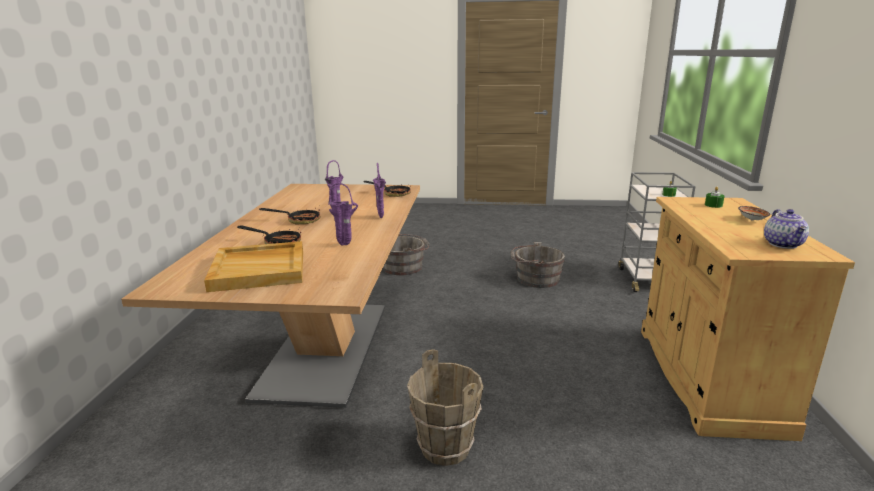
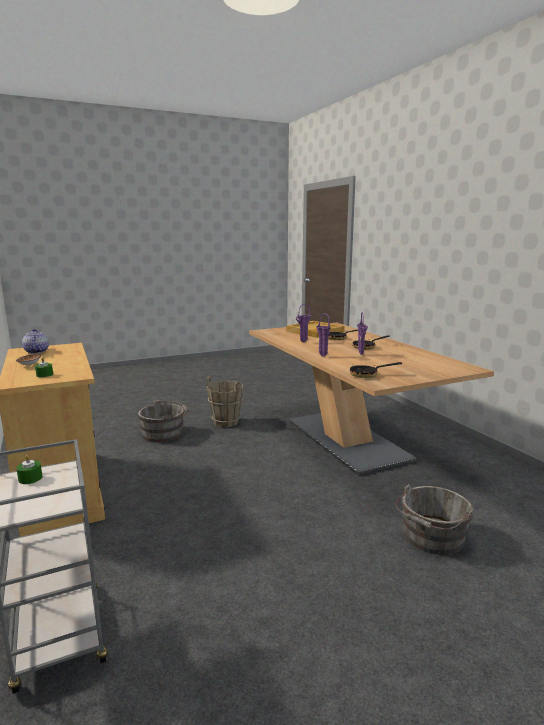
camera: 150 degrees right, 5 degrees down
grey bucket [510,242,565,288] -> grey bucket moved to [138,400,189,442]

